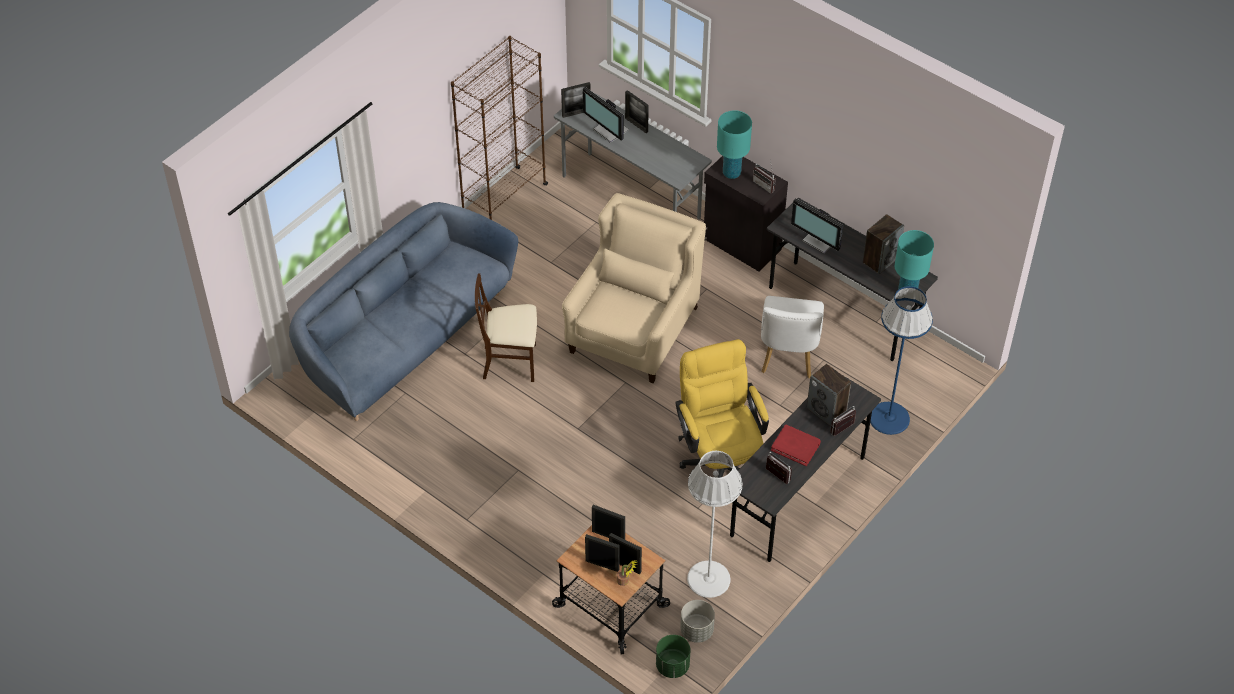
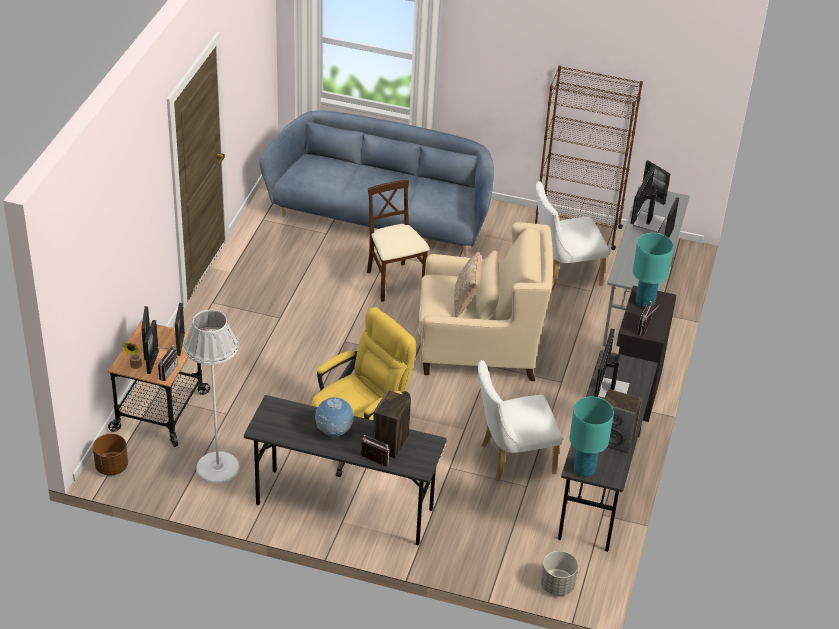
camera: 65 degrees right, 10 degrees down
green planter [656,635,691,678] -> brown planter [93,434,128,475]
grey planter [680,600,715,643] -> grey planter moved to [541,551,578,596]
radio [766,452,792,484] -> radio moved to [157,345,178,381]
red book [771,425,821,466] -> globe [315,397,354,436]
blue floor lamp [870,286,933,435] -> none
none -> pillow [454,252,482,317]
none -> white chair [536,181,609,291]

